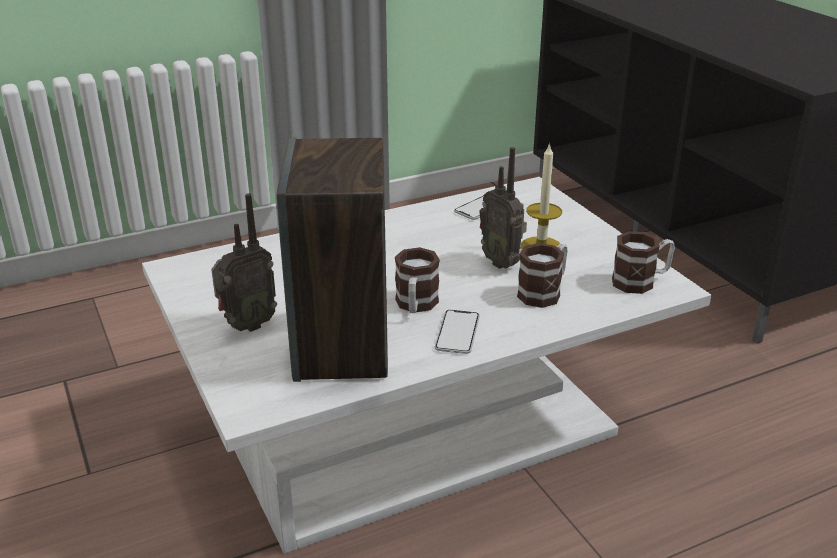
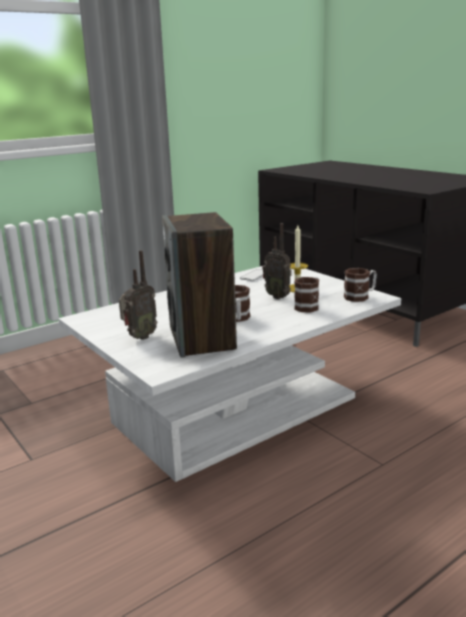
camera: 10 degrees left, 10 degrees down
phone [435,310,480,354] -> none

